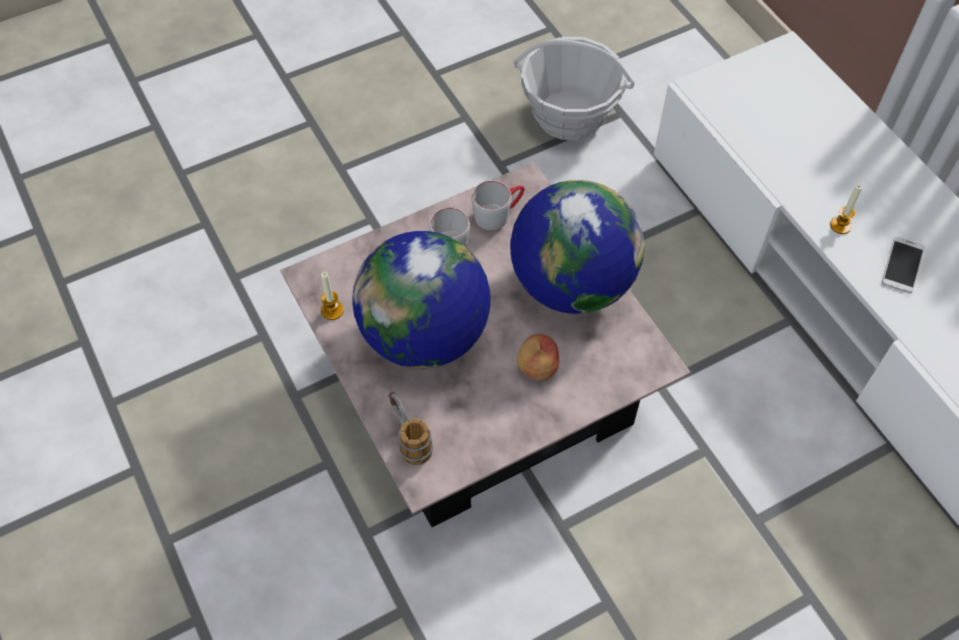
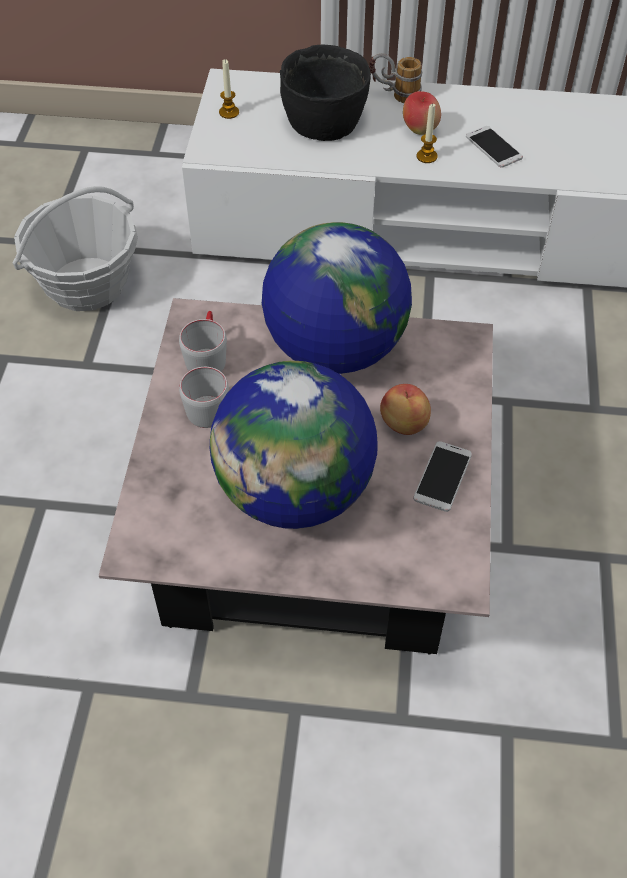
camera: 55 degrees left, 5 degrees down
candle [321,272,344,320] -> candle moved to [219,59,239,119]
mug [389,392,433,465] -> mug moved to [369,53,422,103]
none -> black bowl [280,44,371,141]
none -> apple [403,91,441,135]
none -> phone [413,441,472,512]

